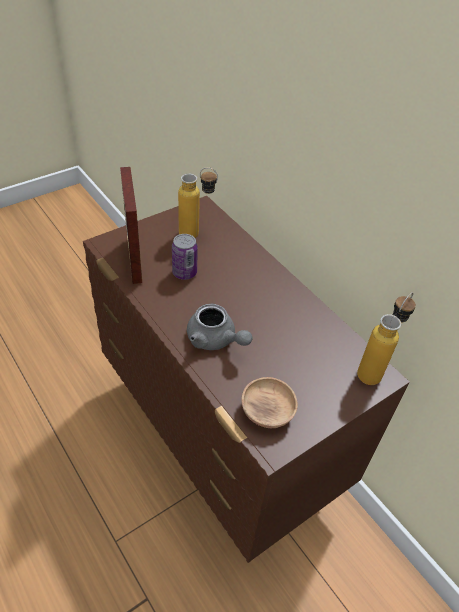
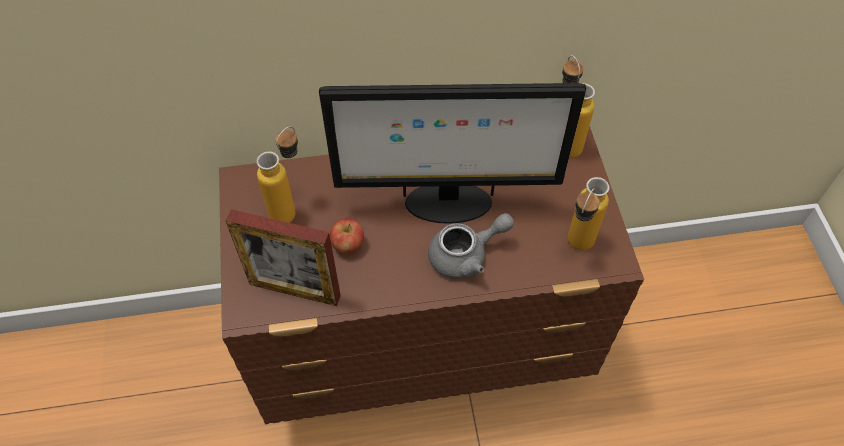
camera: 60 degrees left, 10 degrees up
can [172,234,198,280] -> apple [330,218,364,254]
brown bowl [242,377,298,428] -> bottle [568,177,610,250]
none -> monitor [319,83,586,224]

